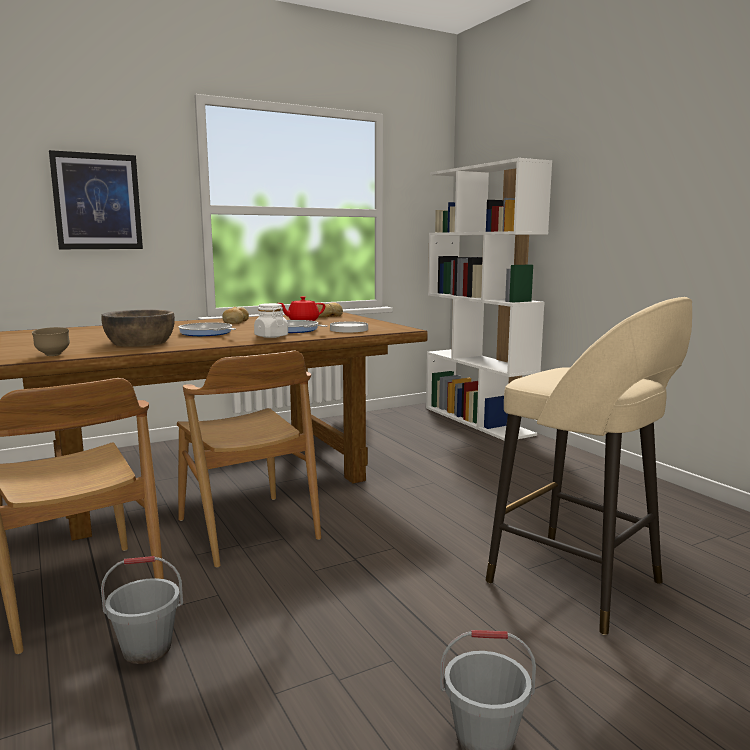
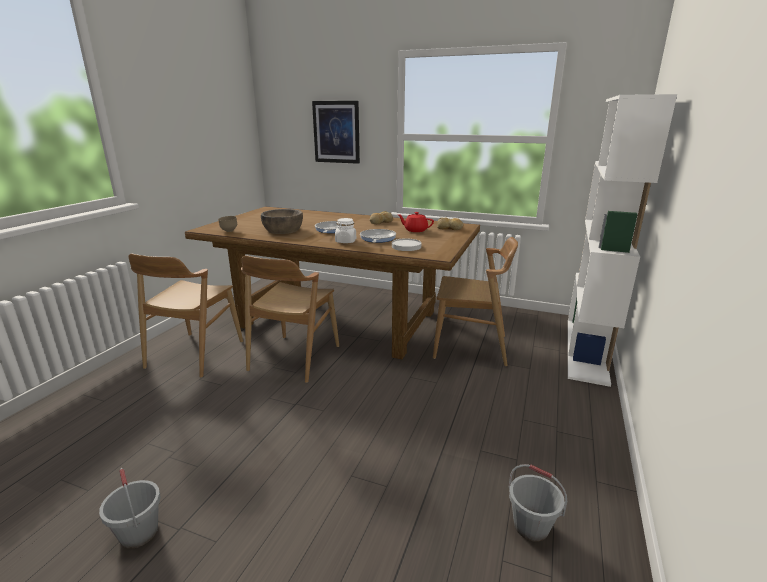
camera: 50 degrees right, 10 degrees up
grey bucket [101,556,183,664] -> grey bucket moved to [509,464,567,542]
beige stool [486,297,692,635] -> none
none -> brown chair [433,237,518,366]

